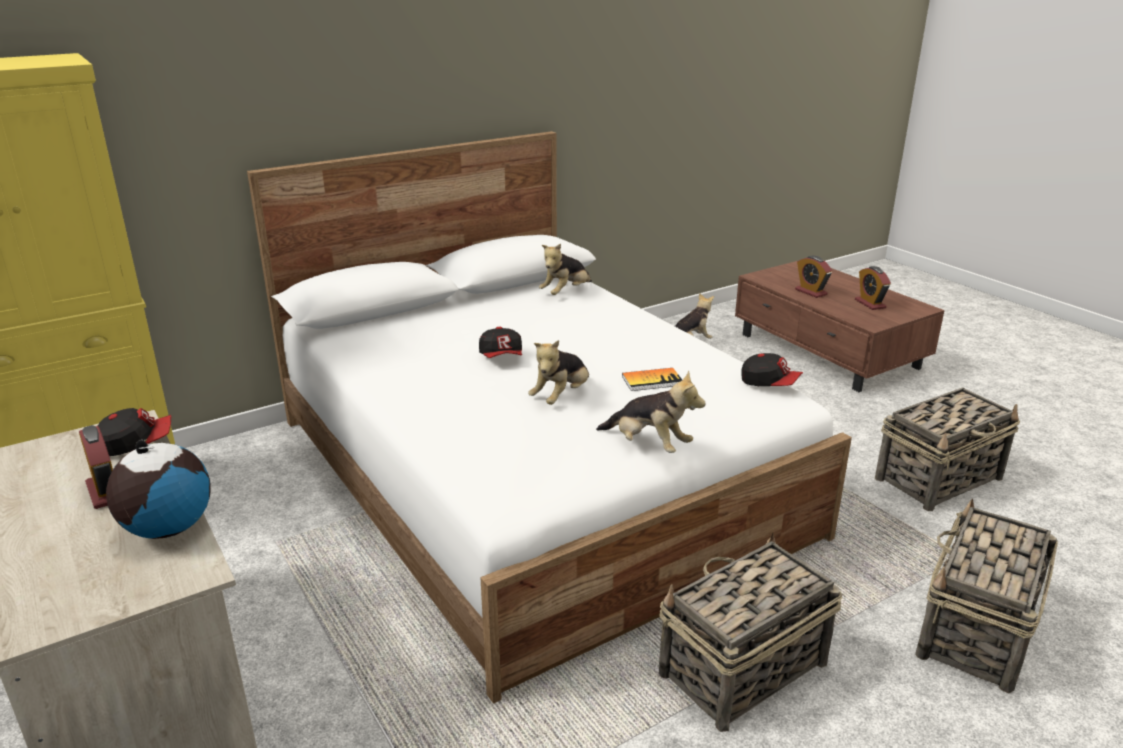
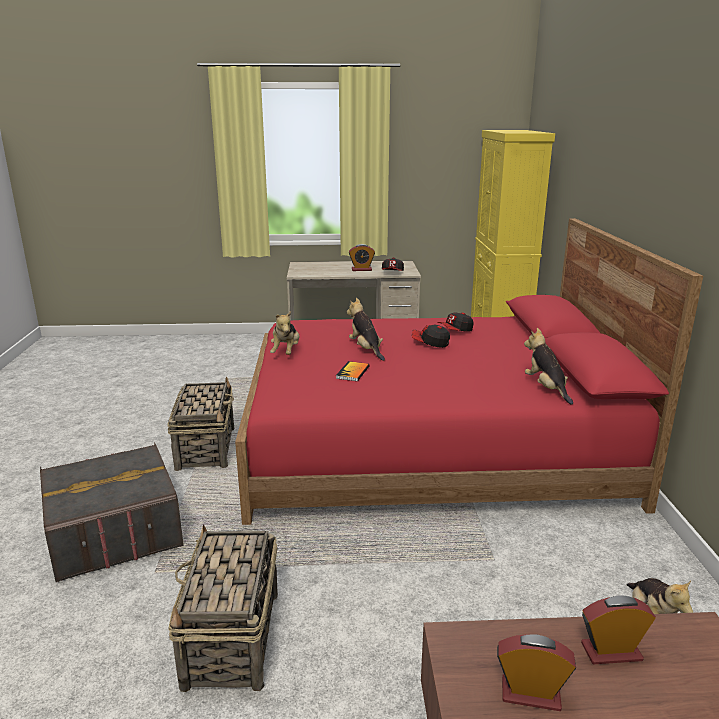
camera: 120 degrees right, 5 degrees down
globe [106,440,211,539] -> none
white bed [247,131,852,703] -> red bed [235,218,703,525]
plush toy [596,371,706,453] -> plush toy turned 60 degrees counterclockwise [270,311,300,355]
cap [741,353,803,386] -> cap moved to [437,313,474,332]
basket [915,498,1058,693] -> grey storage box [40,442,184,582]

